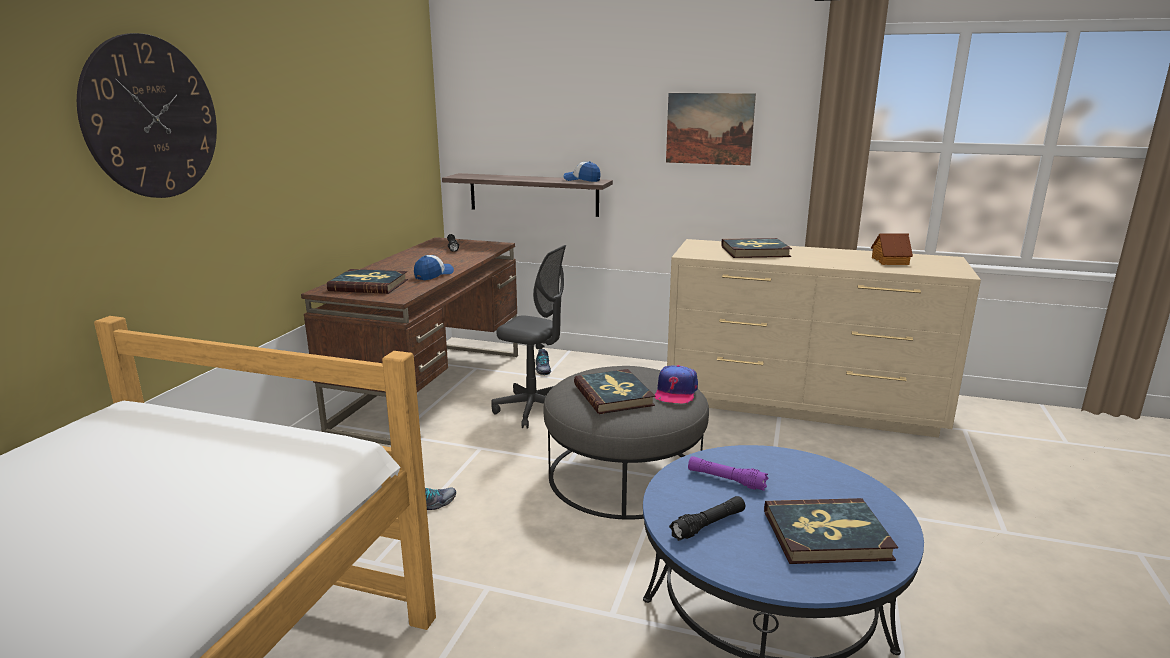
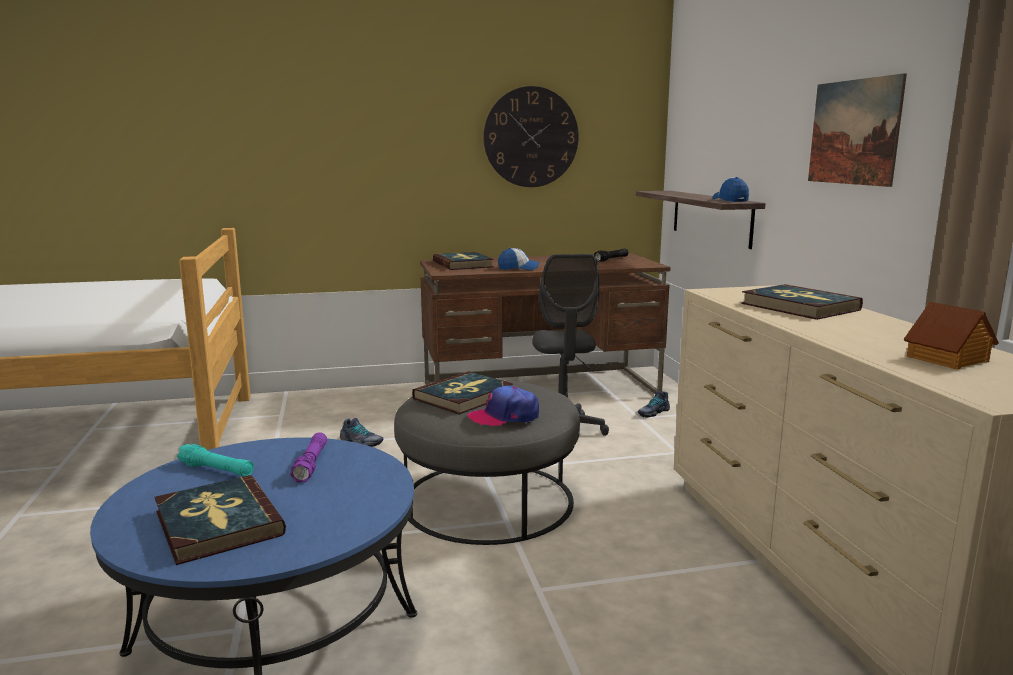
camera: 60 degrees right, 5 degrees down
wall clock [77,33,217,198] -> wall clock moved to [483,86,579,187]
black flashlight [669,496,745,541] -> turquoise flashlight [177,444,254,477]

